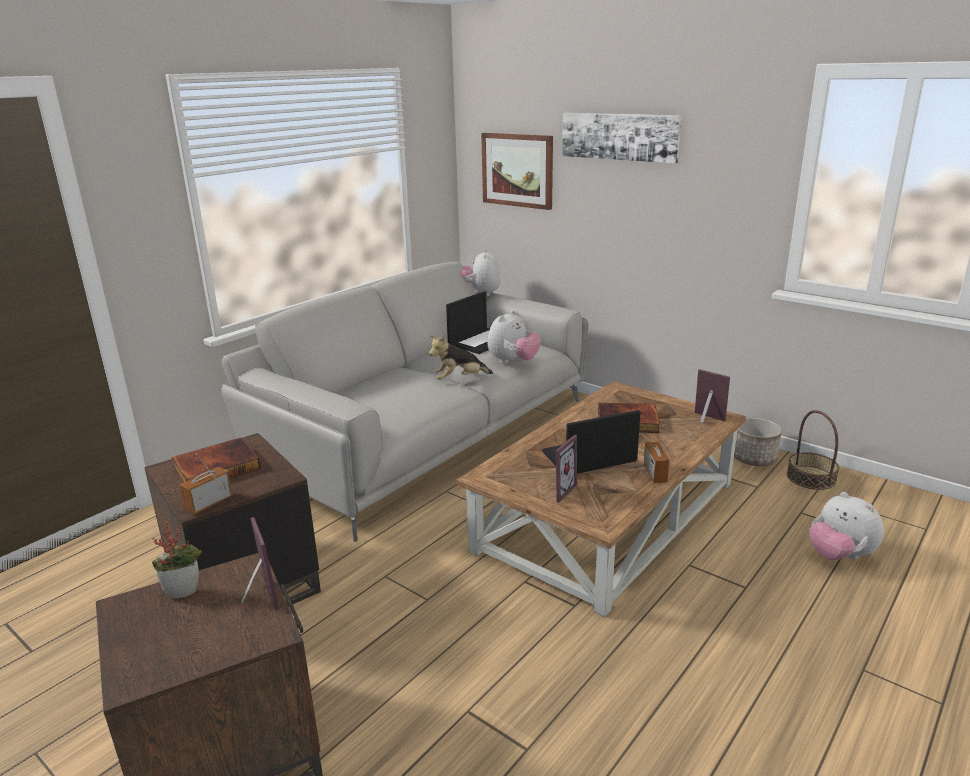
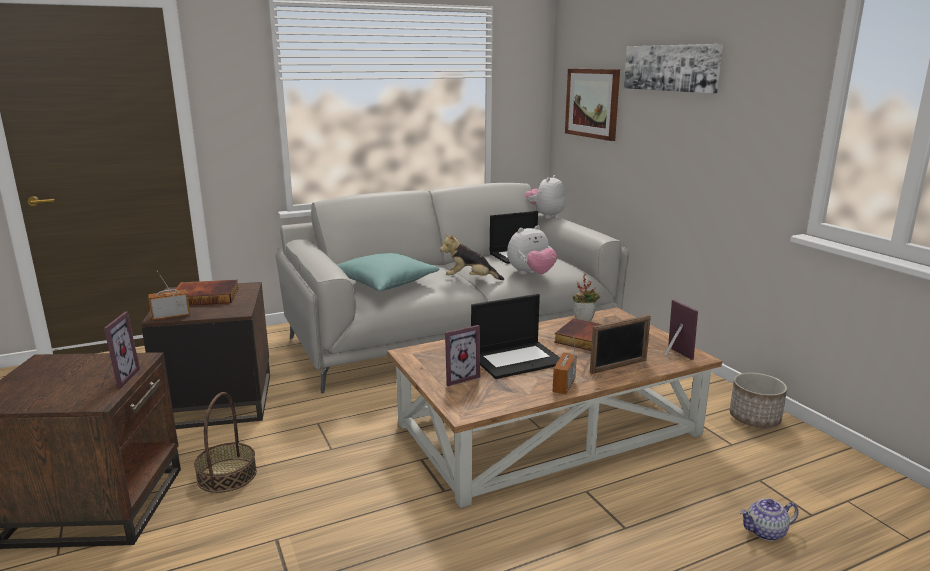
camera: 25 degrees right, 5 degrees down
potted plant [152,519,202,599] -> potted plant moved to [573,274,600,322]
laptop [542,410,641,474] -> laptop turned 150 degrees clockwise [471,294,560,379]
basket [787,410,839,490] -> basket moved to [194,392,257,493]
plush toy [809,492,884,560] -> teapot [739,498,799,541]
none -> turquoise pillow [337,253,439,292]
none -> picture frame [590,315,651,374]

